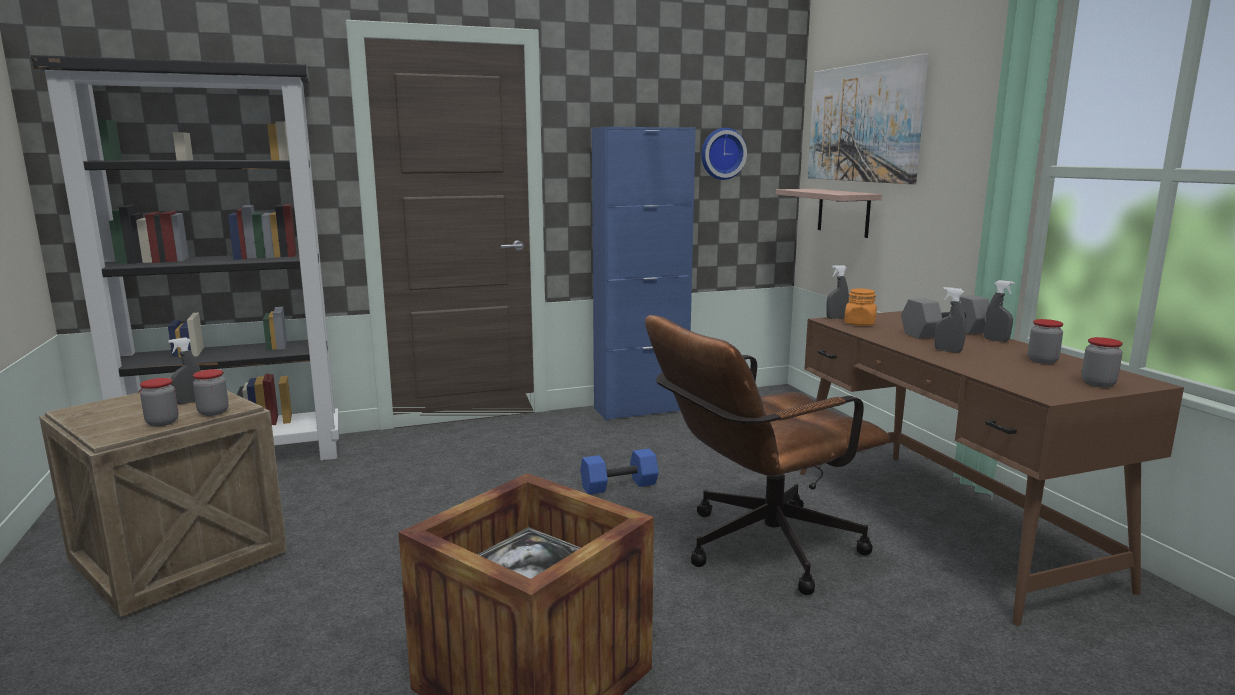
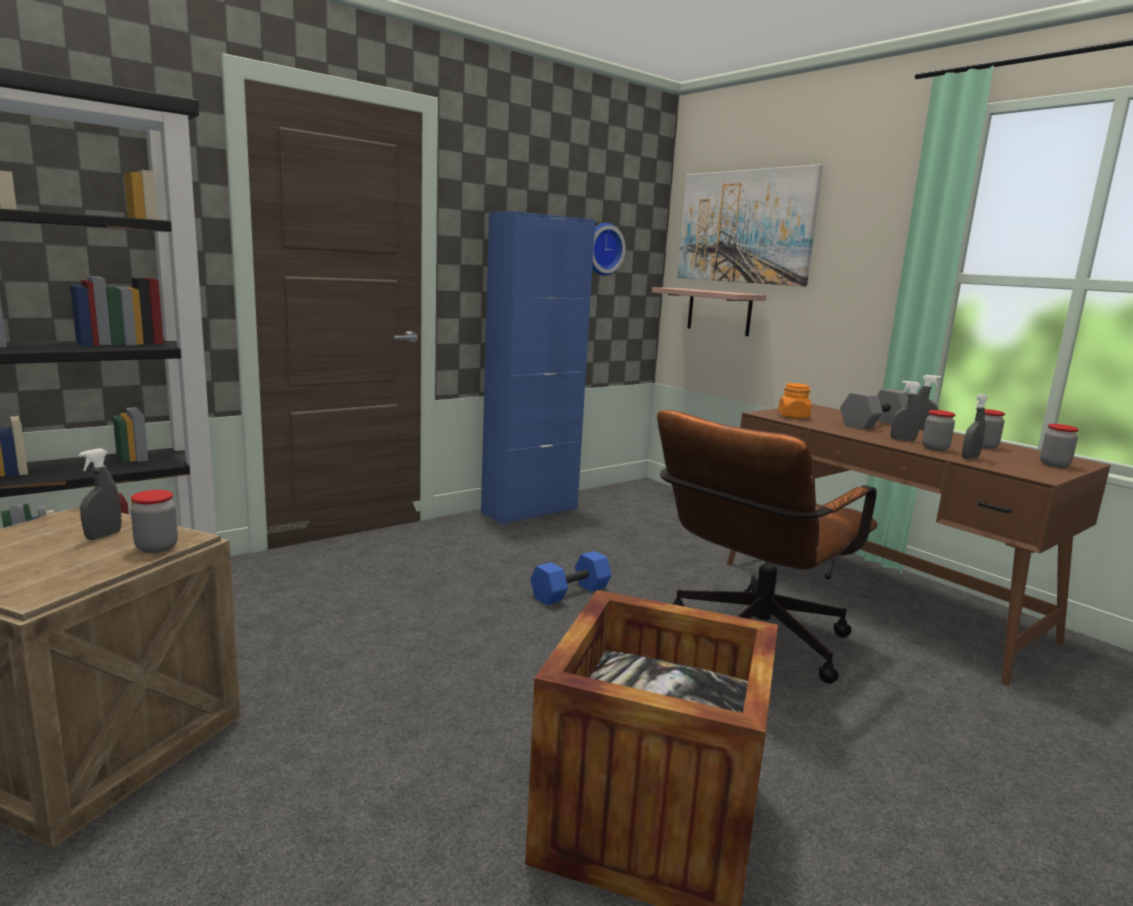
camera: 20 degrees left, 0 degrees up
jar [140,378,179,427] -> jar moved to [922,410,956,451]
grey spray bottle [826,265,849,319] -> grey spray bottle moved to [962,394,988,459]

